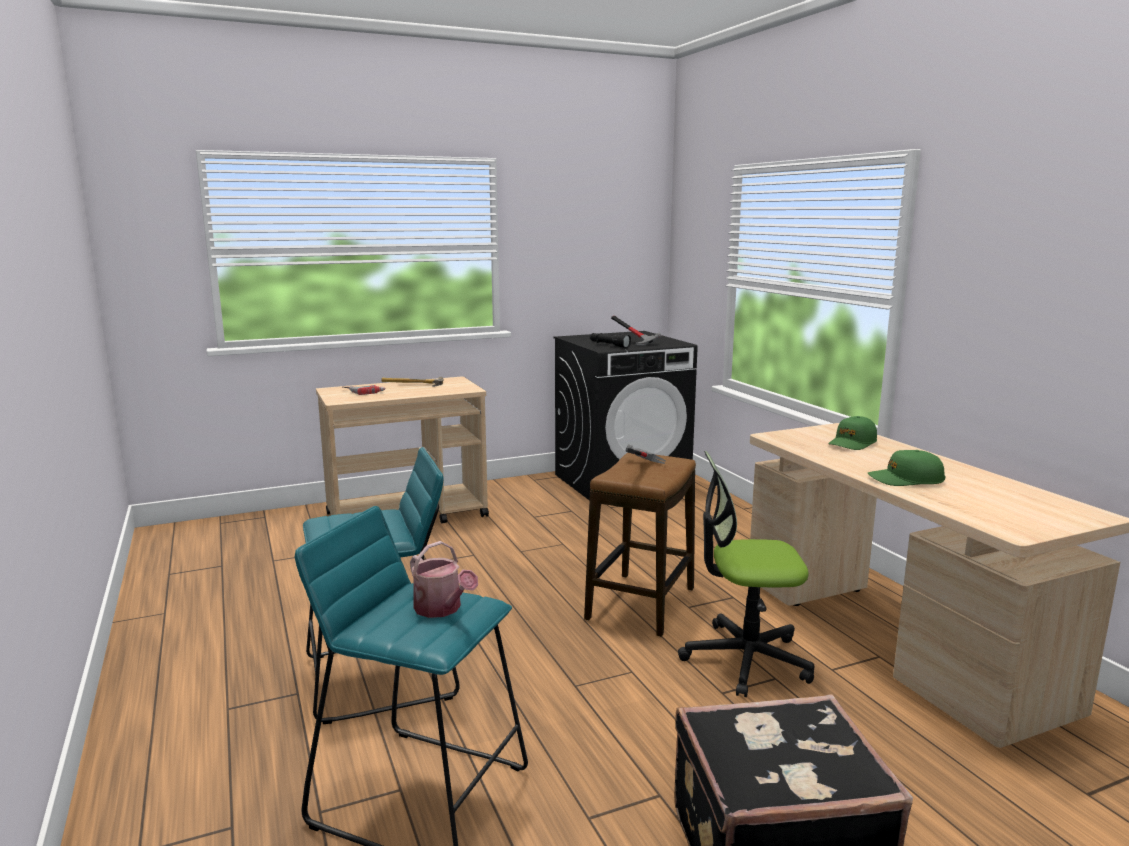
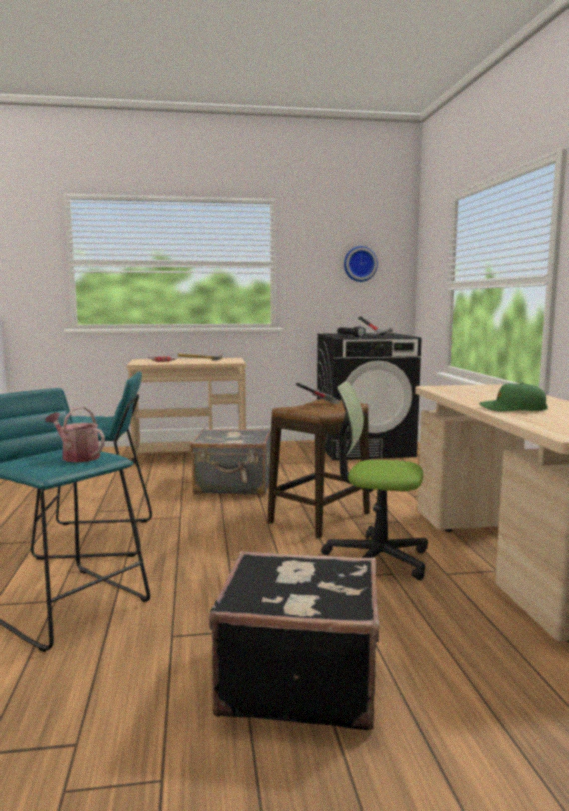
camera: 15 degrees right, 5 degrees down
watering can [410,541,478,618] -> watering can turned 150 degrees clockwise [46,406,105,463]
green cap [828,416,877,450] -> none
none -> grey suitcase [190,428,271,495]
none -> wall clock [344,246,378,282]

